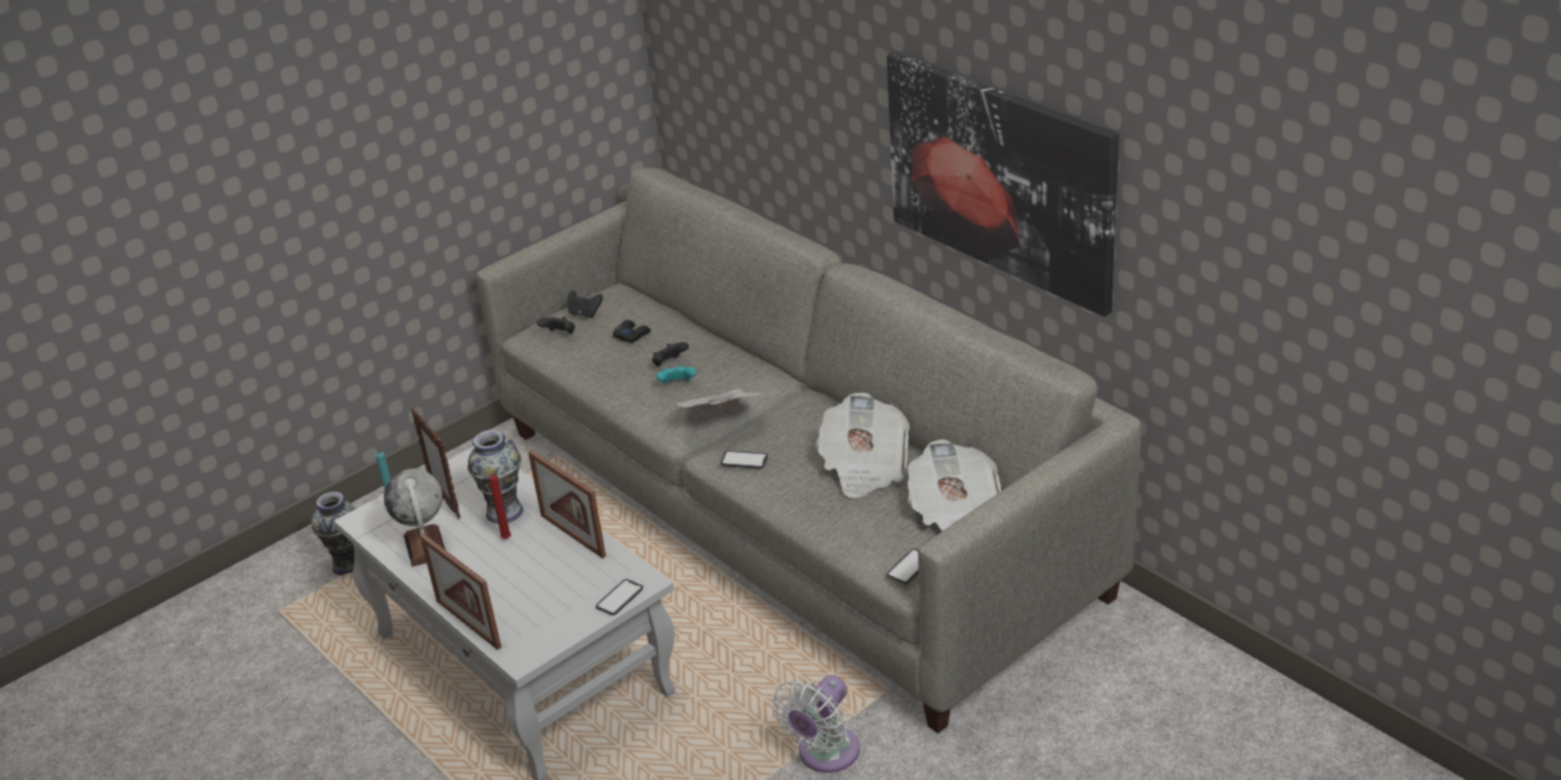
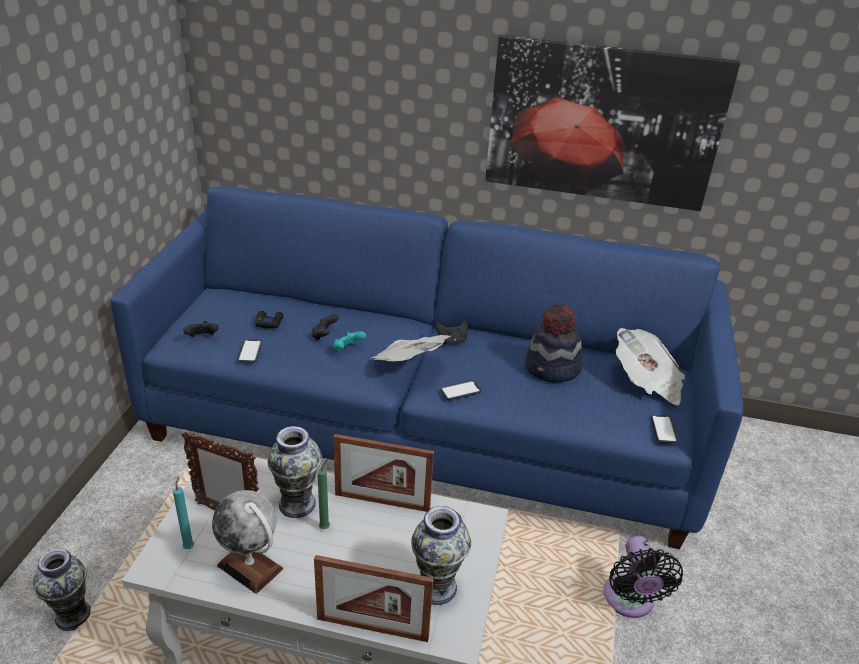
camera: 40 degrees left, 0 degrees up
grey sofa [476,168,1141,733] -> blue sofa [111,186,744,549]
red candle [489,467,511,539] -> green candle [317,459,330,529]
black game controller [567,290,603,318] -> black game controller moved to [435,320,468,344]
phone [596,579,643,615] -> phone moved to [237,339,262,363]
white fan [772,675,860,773] -> black fan [604,536,683,618]
newspaper [816,393,910,498] -> hat [525,304,583,383]
none -> vase [411,506,471,605]

